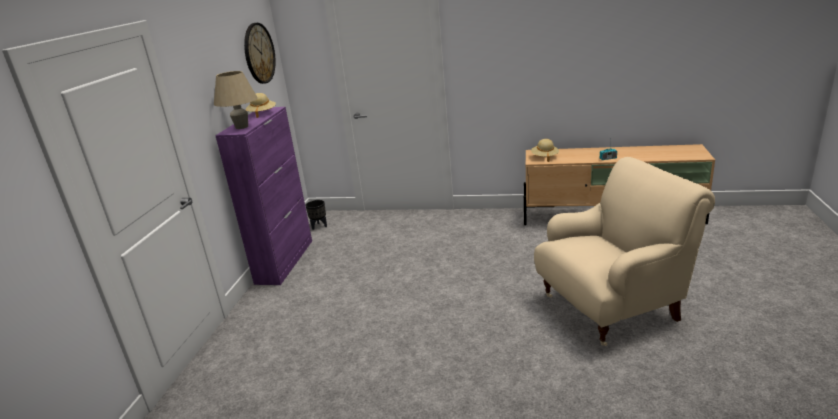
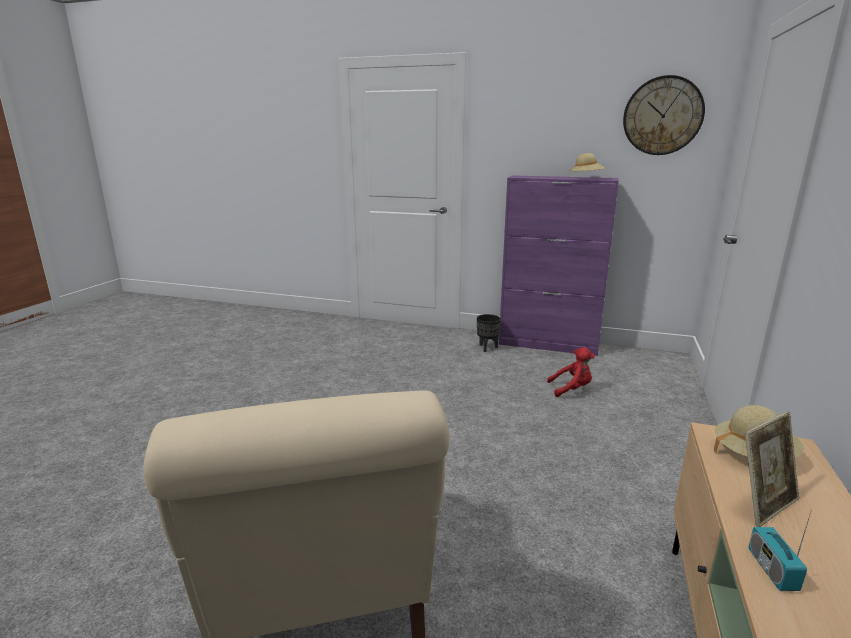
camera: 95 degrees right, 5 degrees down
beige table lamp [214,71,257,129] -> none
black planter [306,200,327,230] -> black planter moved to [477,314,501,352]
none -> red plush toy [547,347,595,397]
none -> picture frame [745,411,800,527]

